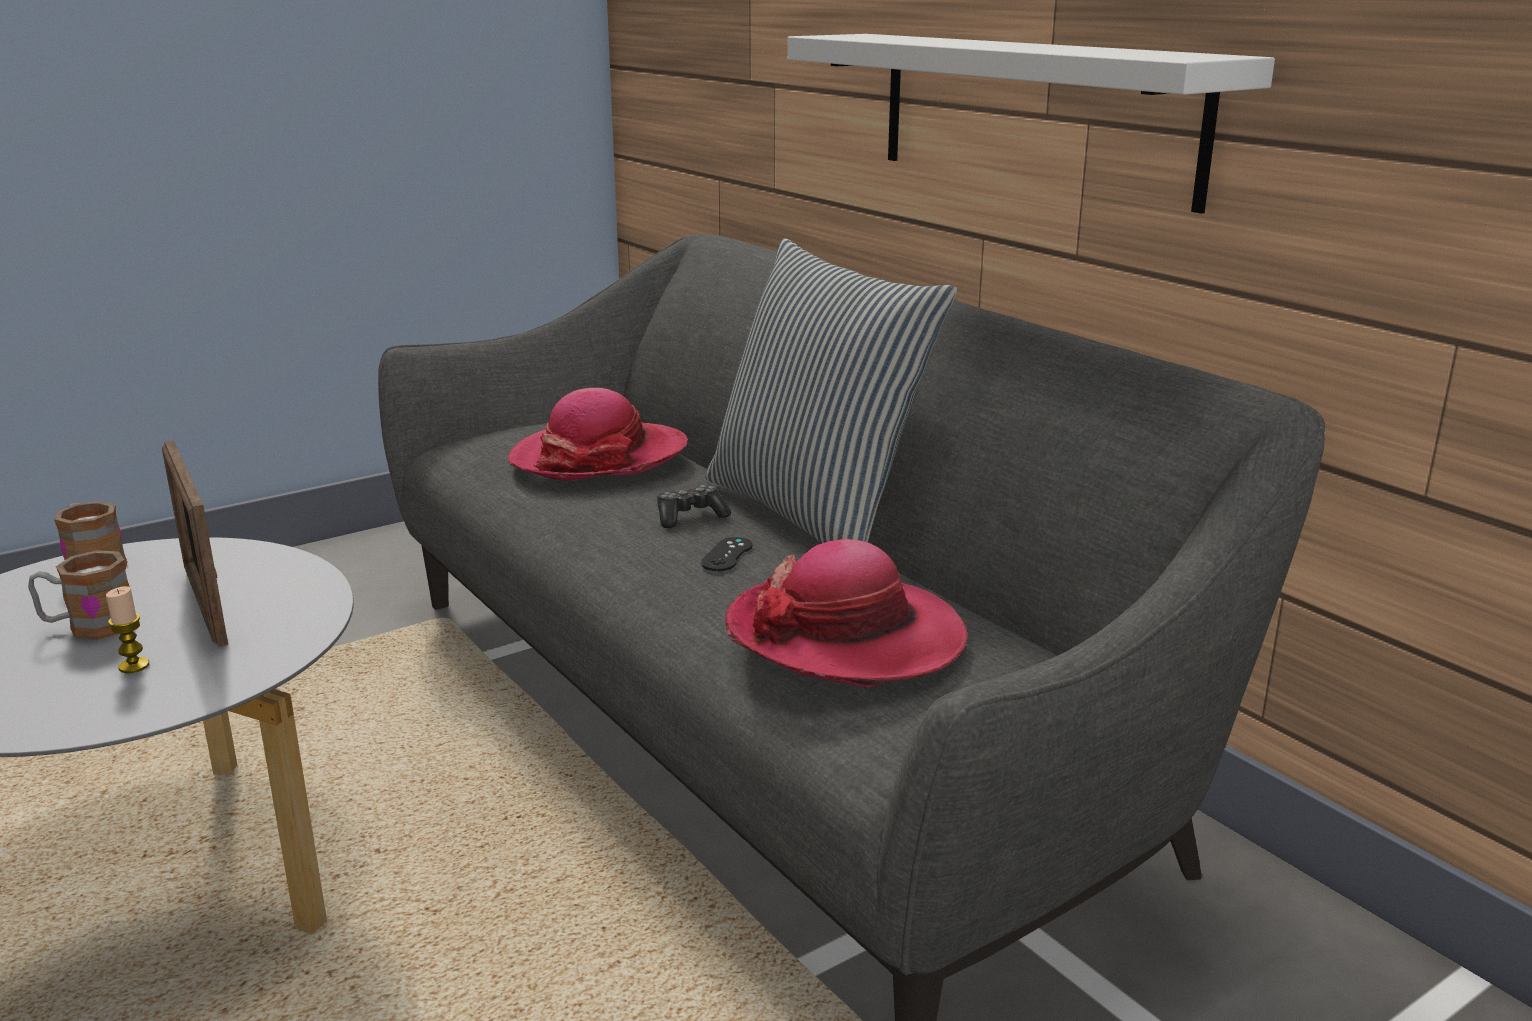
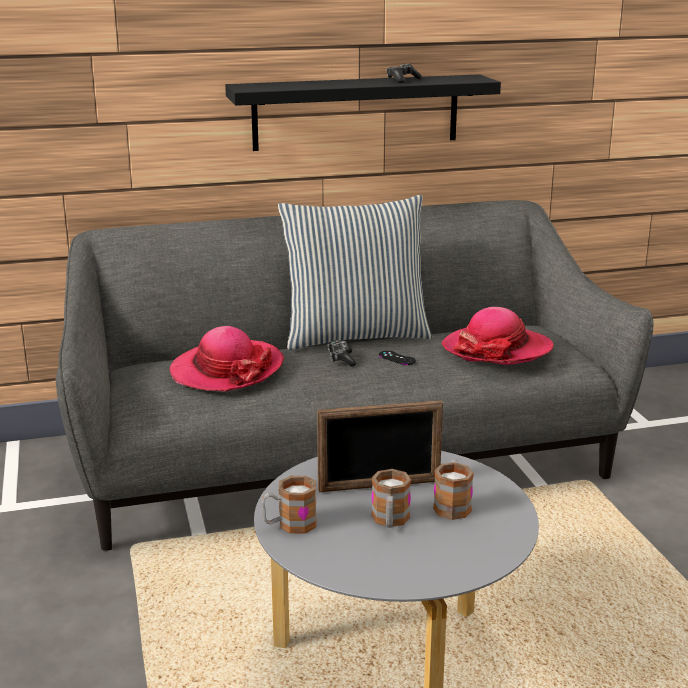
camera: 70 degrees left, 0 degrees up
candle [106,586,149,673] -> mug [433,459,474,520]
white shelf [787,34,1275,214] -> black shelf [225,74,501,151]
none -> game controller [386,63,422,83]

